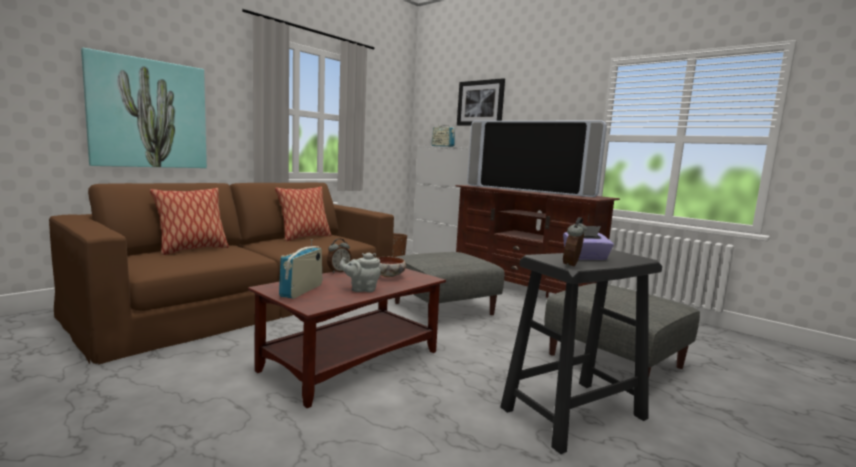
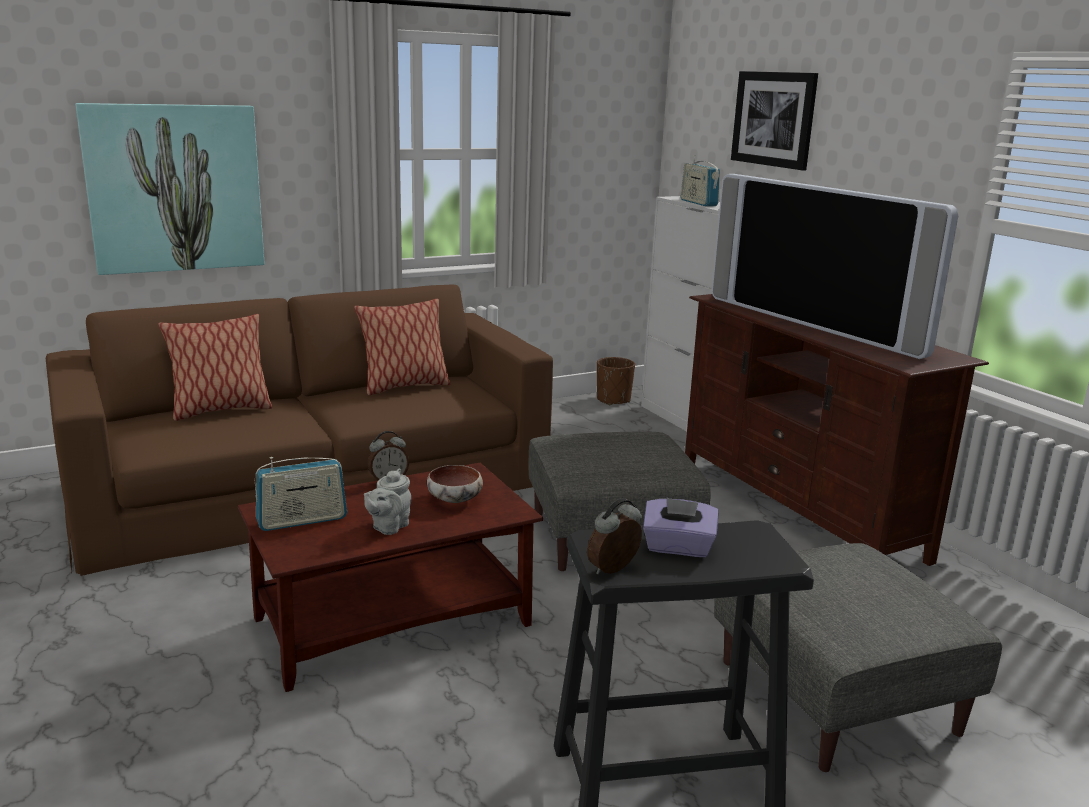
camera: 20 degrees right, 10 degrees up
radio [279,239,322,299] -> radio turned 150 degrees counterclockwise [255,457,347,531]
grey teapot [340,252,381,292] -> grey teapot turned 75 degrees counterclockwise [364,468,411,535]

